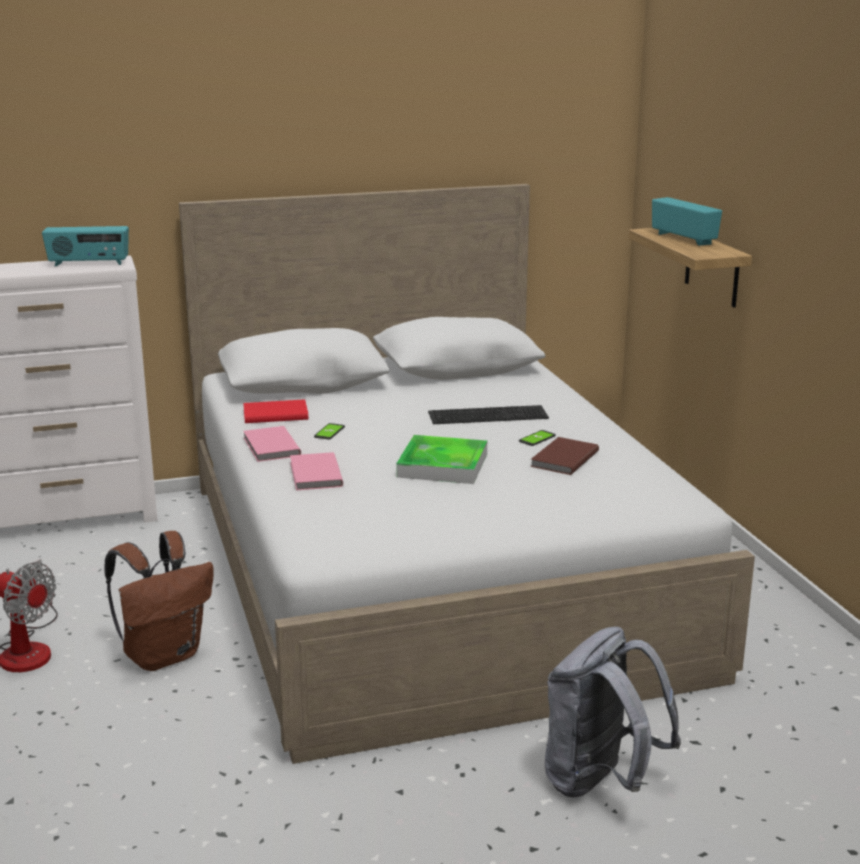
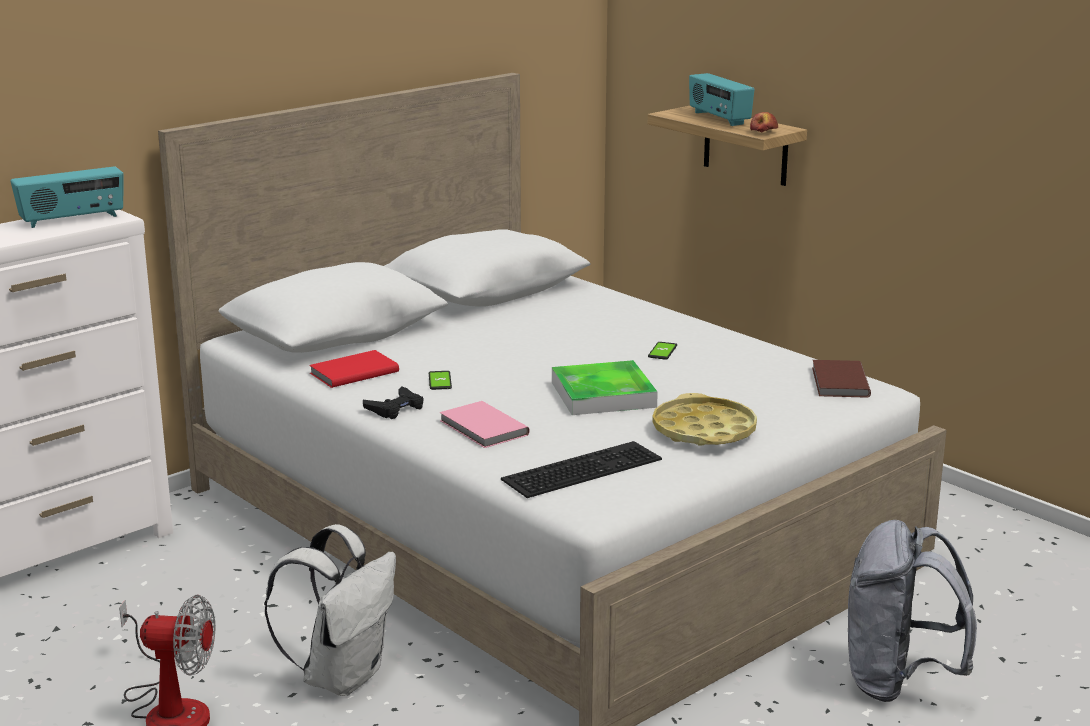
camera: 25 degrees left, 0 degrees up
brown backpack [104,531,213,671] -> white backpack [264,524,396,696]
pink book [243,426,301,462] -> black game controller [363,386,423,419]
keyboard [428,405,549,424] -> keyboard moved to [501,441,662,498]
brown book [530,437,599,475] -> brown book moved to [812,360,871,398]
radio [652,197,722,246] -> radio turned 150 degrees counterclockwise [689,73,755,126]
none -> yellow tray [652,393,757,445]
none -> apple [750,112,778,132]

